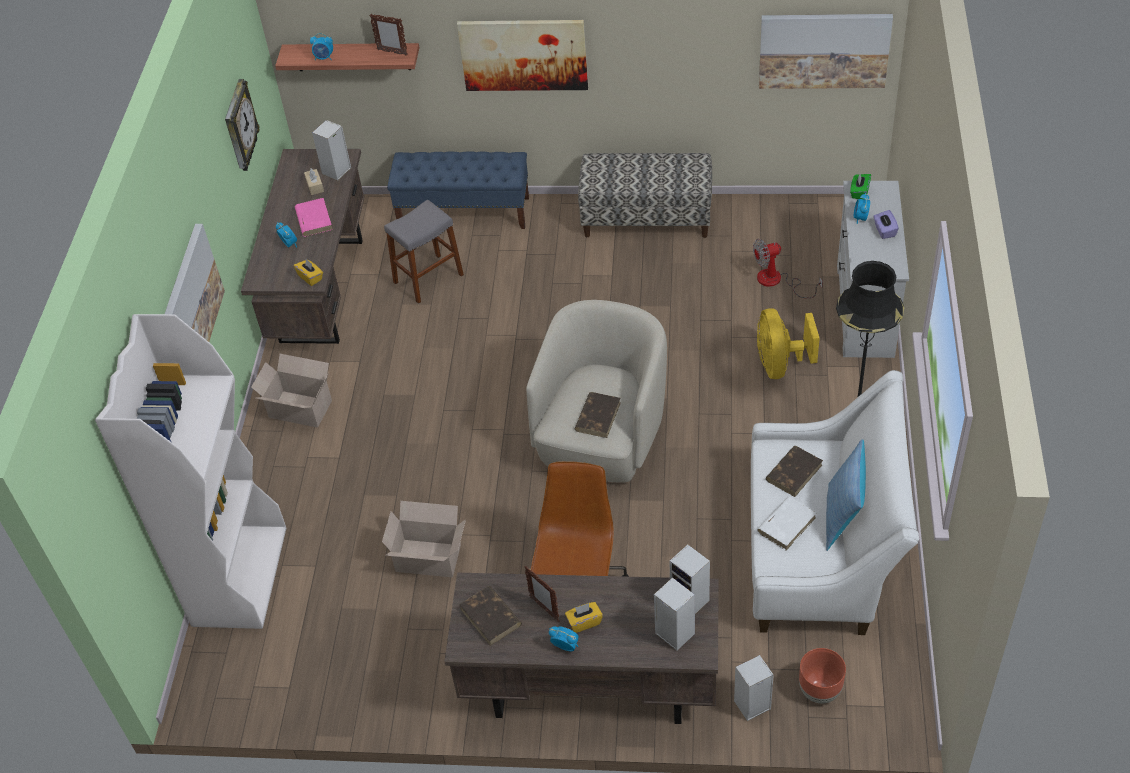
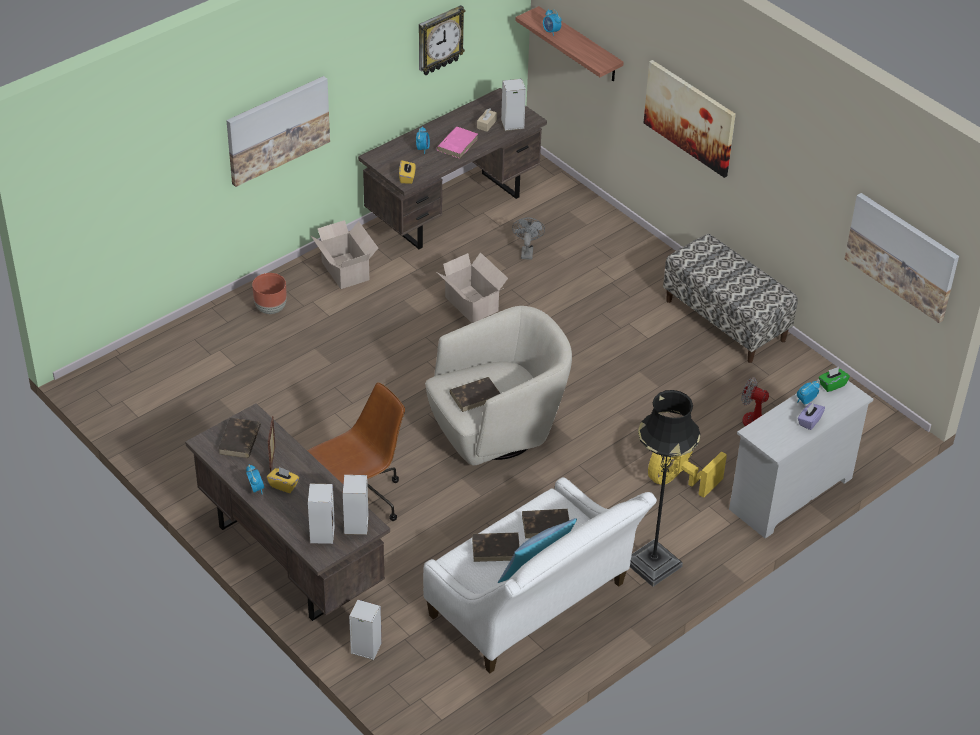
camera: 40 degrees right, 5 degrees down
white bookcase [95,314,286,629] -> none
picture frame [369,14,408,55] -> none
cardboard box [382,501,466,577] -> cardboard box moved to [437,252,508,323]
grey stool [384,200,464,304] -> grey fan [512,217,545,260]
blue bench [387,151,529,229] -> none
white book [757,497,816,550] -> brown book [472,532,520,562]
brown planter [799,648,846,703] -> brown planter moved to [252,273,287,314]

